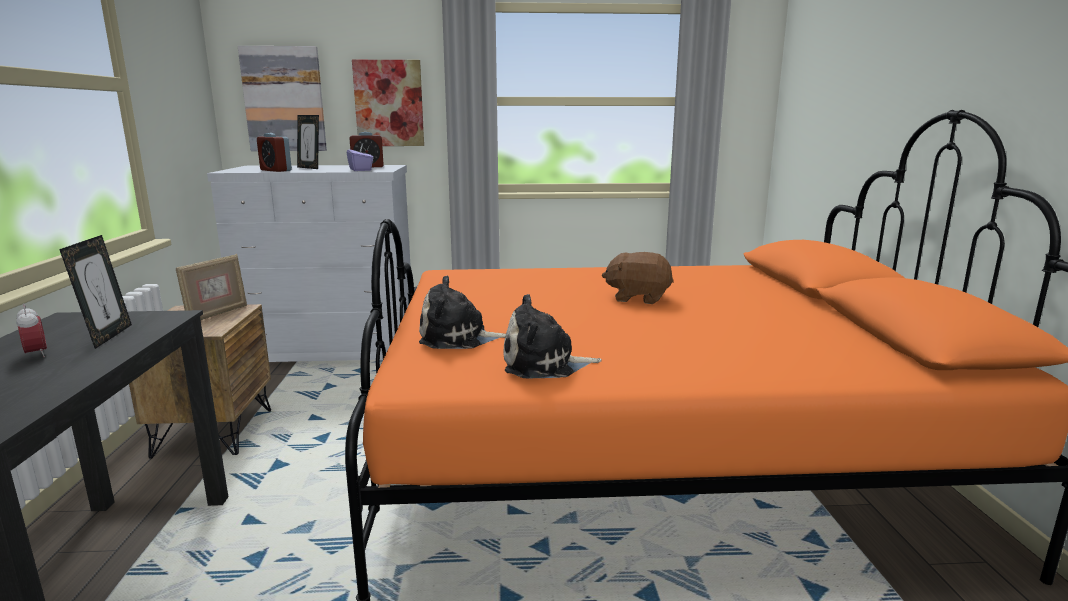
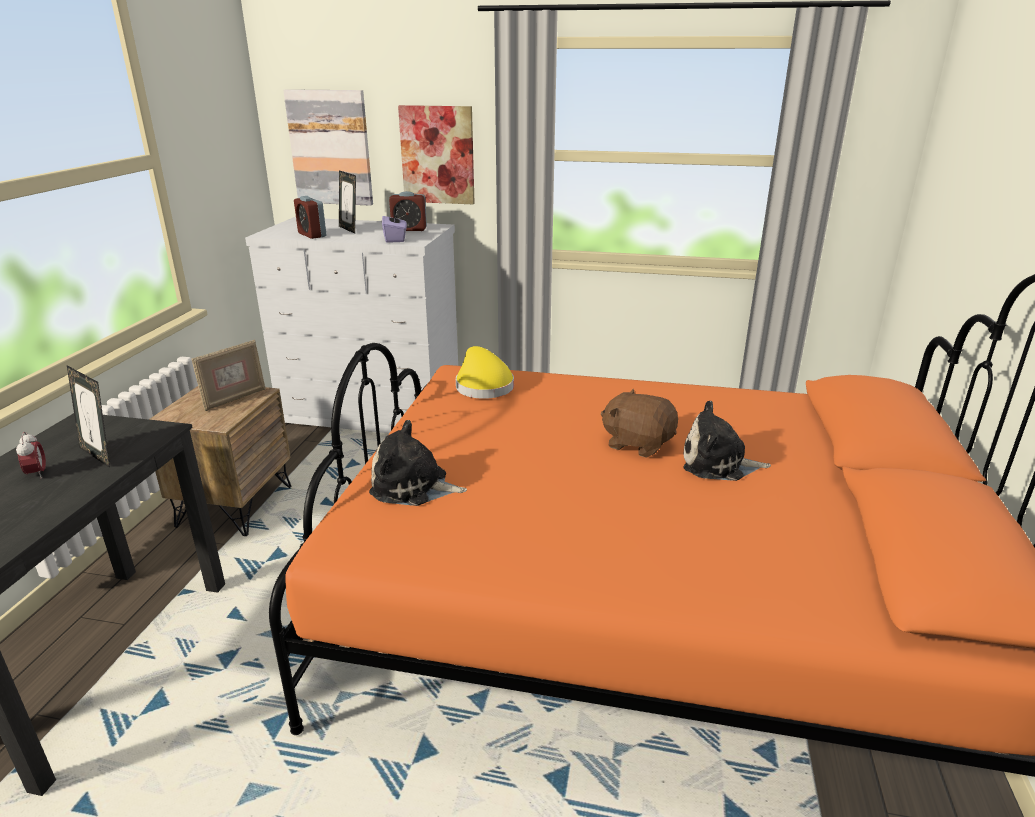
camera: 15 degrees right, 10 degrees up
picture frame [59,235,132,349] -> picture frame turned 120 degrees clockwise [67,366,110,468]
plush toy [504,294,602,379] -> plush toy moved to [683,401,771,481]
none -> yellow hat [456,346,514,399]

